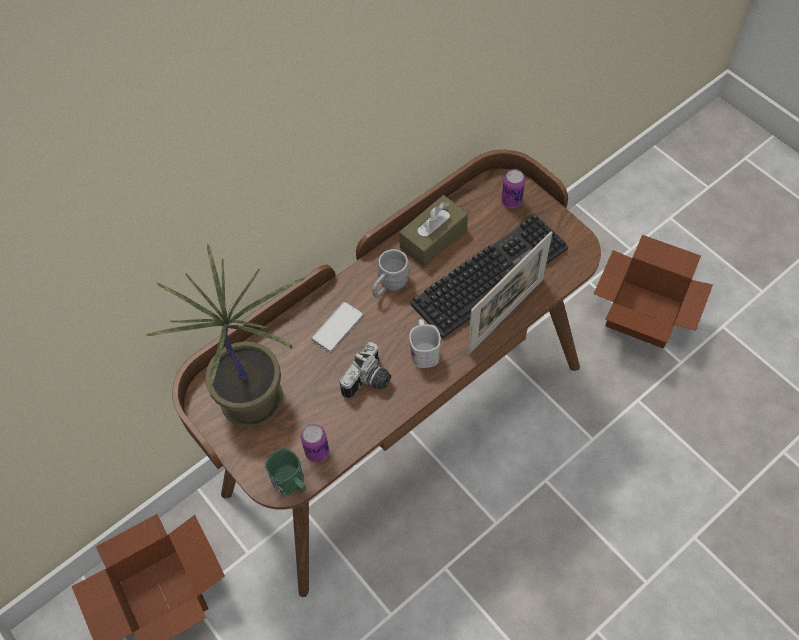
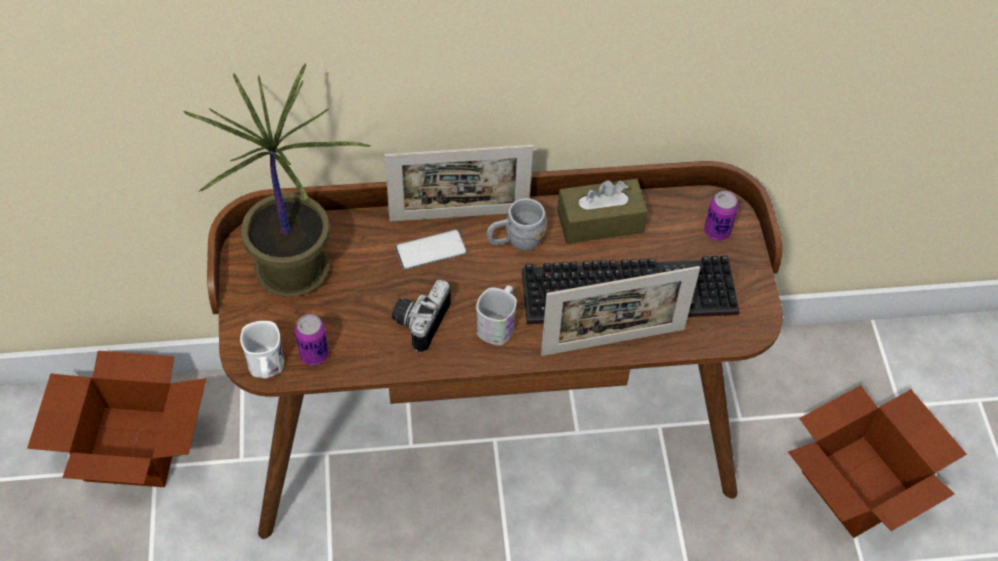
camera: 30 degrees right, 5 degrees down
green mug [265,448,306,495] -> white mug [240,321,284,378]
camera [340,342,391,399] -> camera turned 135 degrees clockwise [392,280,451,352]
none -> picture frame [385,145,533,222]

